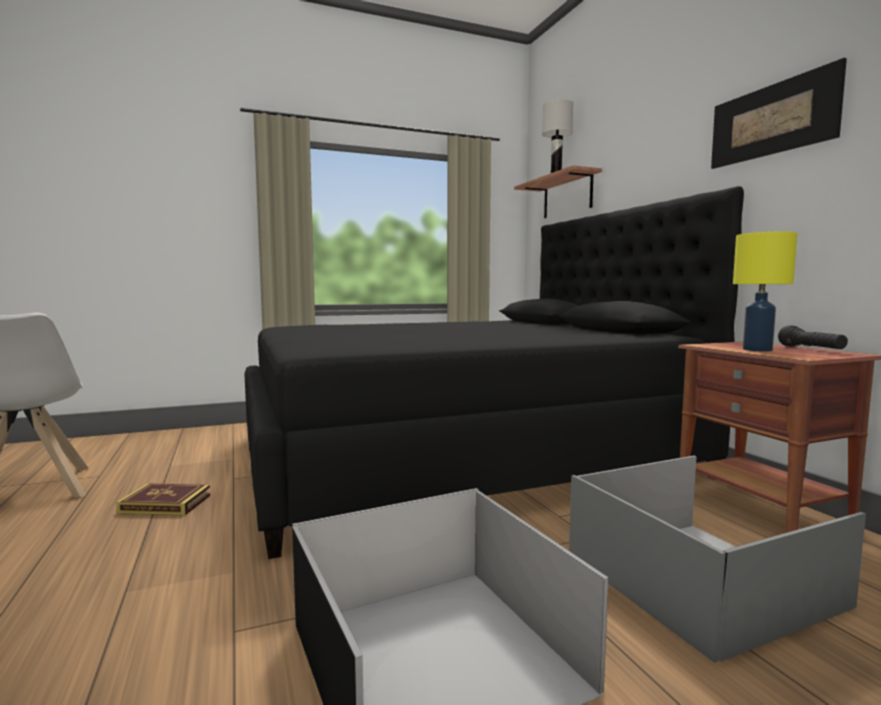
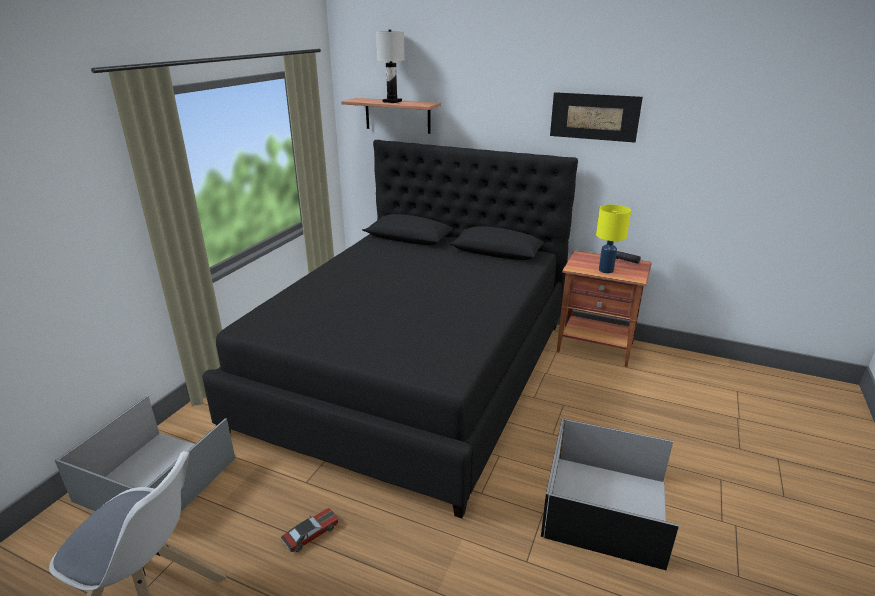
camera: 45 degrees left, 20 degrees up
book [116,483,210,515] -> toy car [281,508,339,552]
grey storage box [569,455,866,663] -> grey storage box moved to [55,396,235,512]

